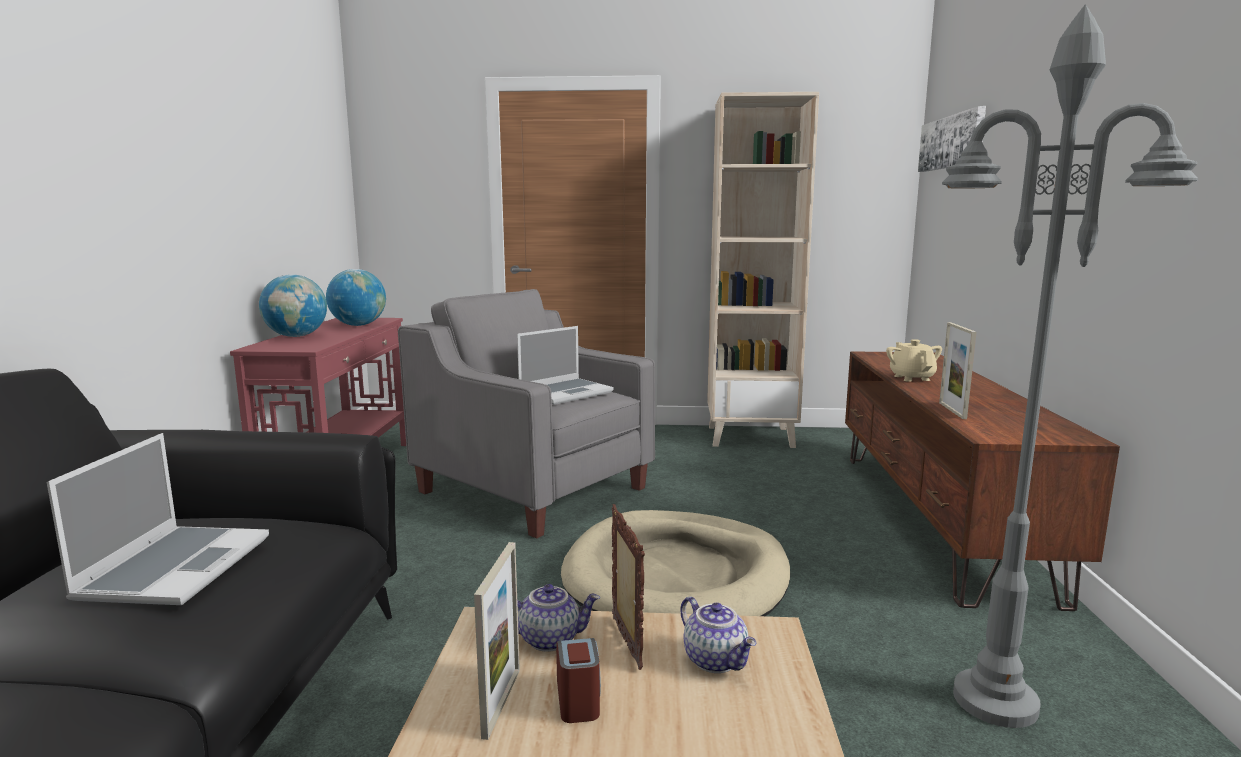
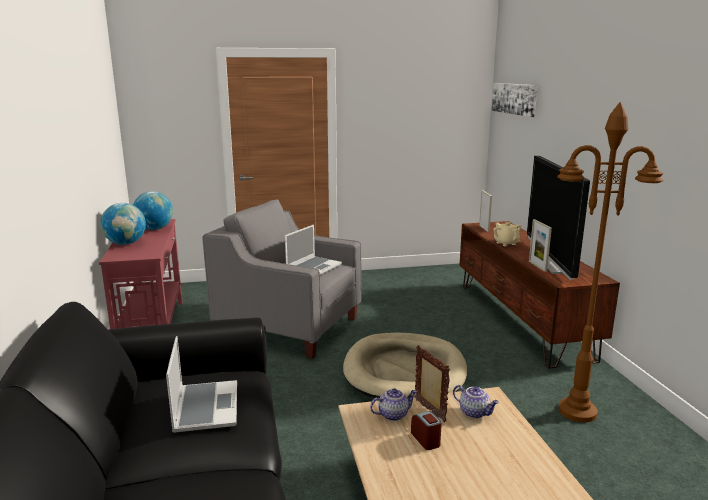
camera: 15 degrees left, 5 degrees up
picture frame [474,542,520,740] -> picture frame moved to [479,190,492,232]
beige bookcase [707,92,819,448] -> none
grey floor lamp [942,5,1198,728] -> brown floor lamp [557,102,664,423]
none -> television [527,156,590,280]

